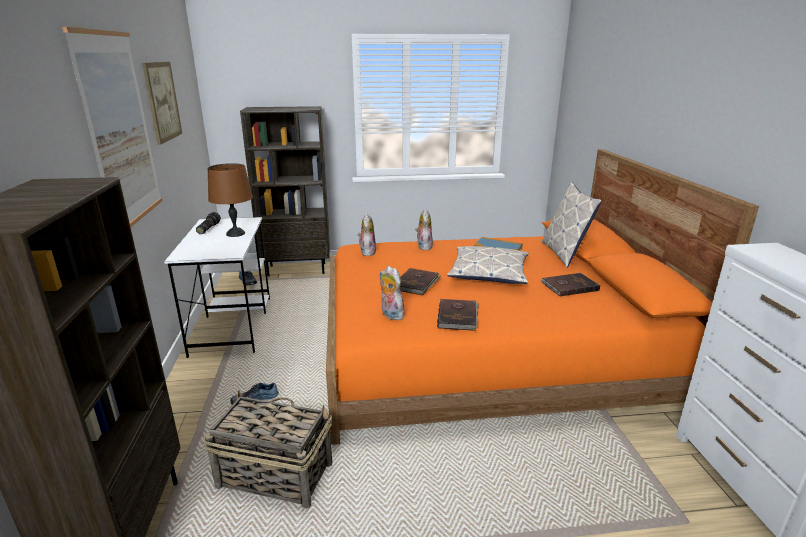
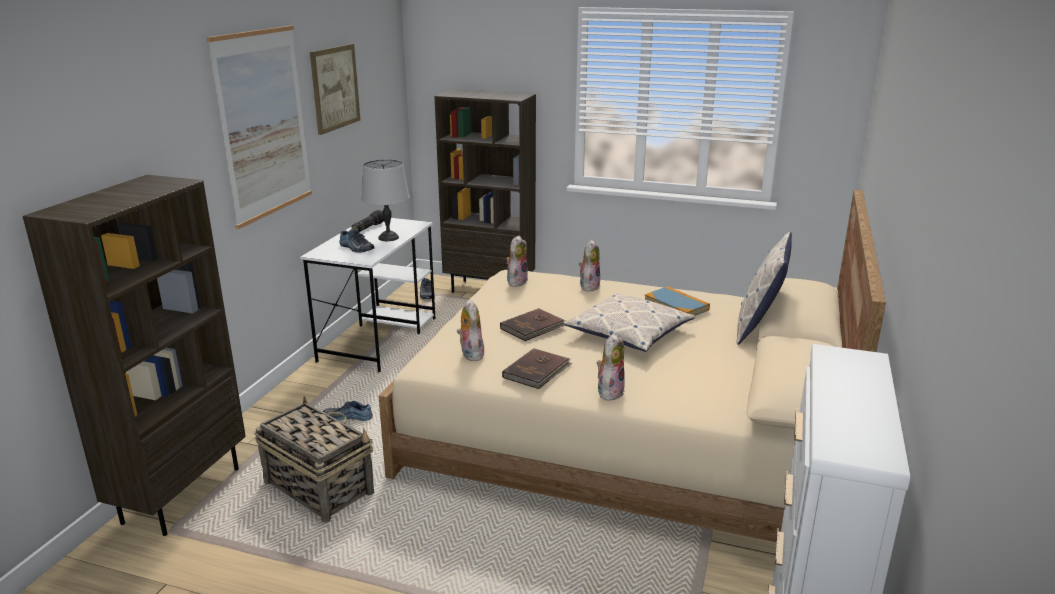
camera: 25 degrees right, 0 degrees up
brown table lamp [207,163,253,237] -> grey table lamp [362,159,410,241]
orange bed [326,149,759,445] -> beige bed [379,190,886,542]
brown book [540,273,600,296] -> none
none -> shoe [339,229,374,253]
none -> plush toy [596,333,625,401]

